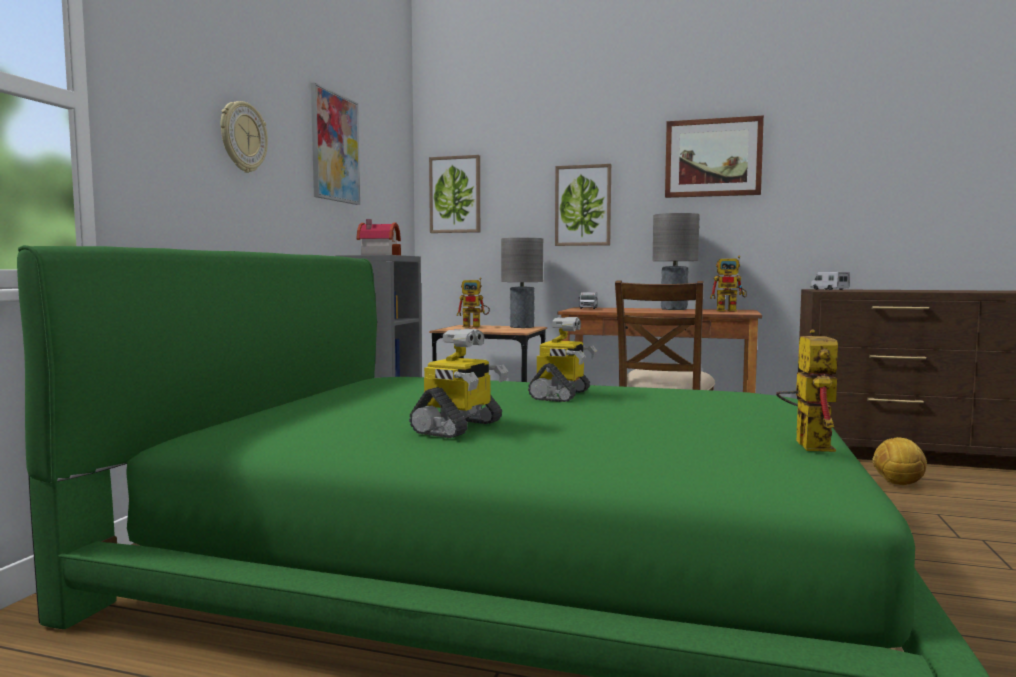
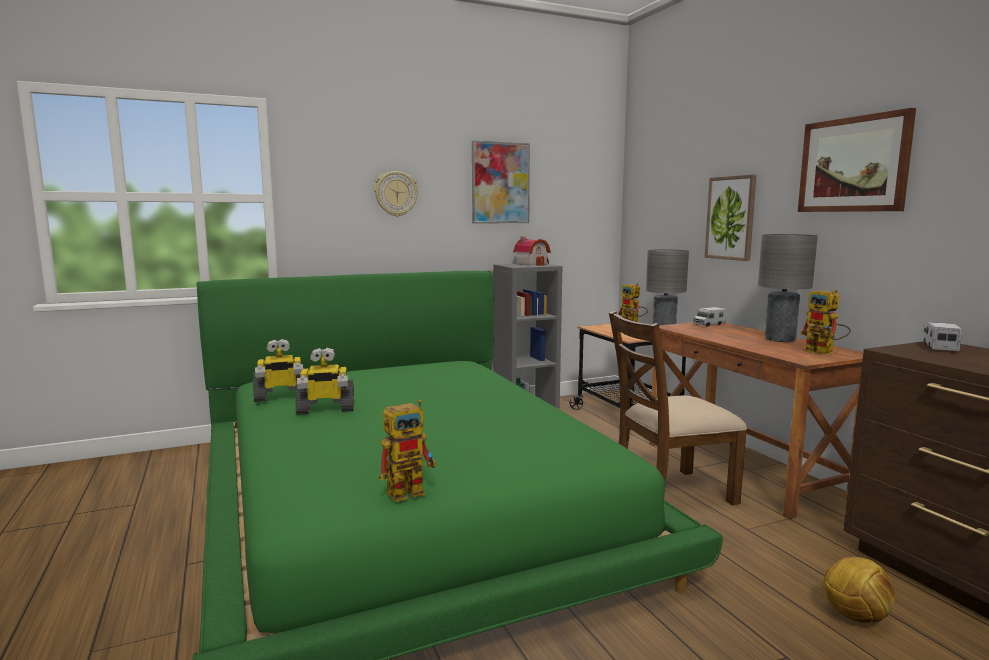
camera: 50 degrees right, 5 degrees up
picture [429,155,480,233] -> none
toy robot [528,317,597,402] -> toy robot moved to [253,339,303,402]

